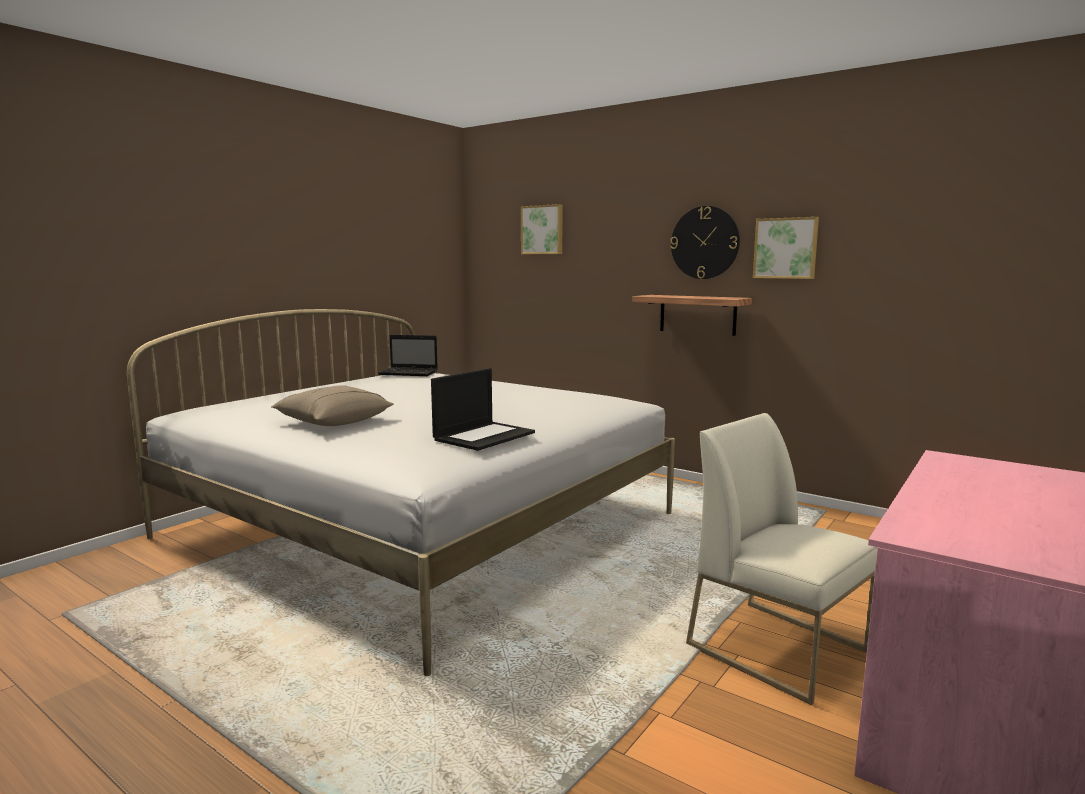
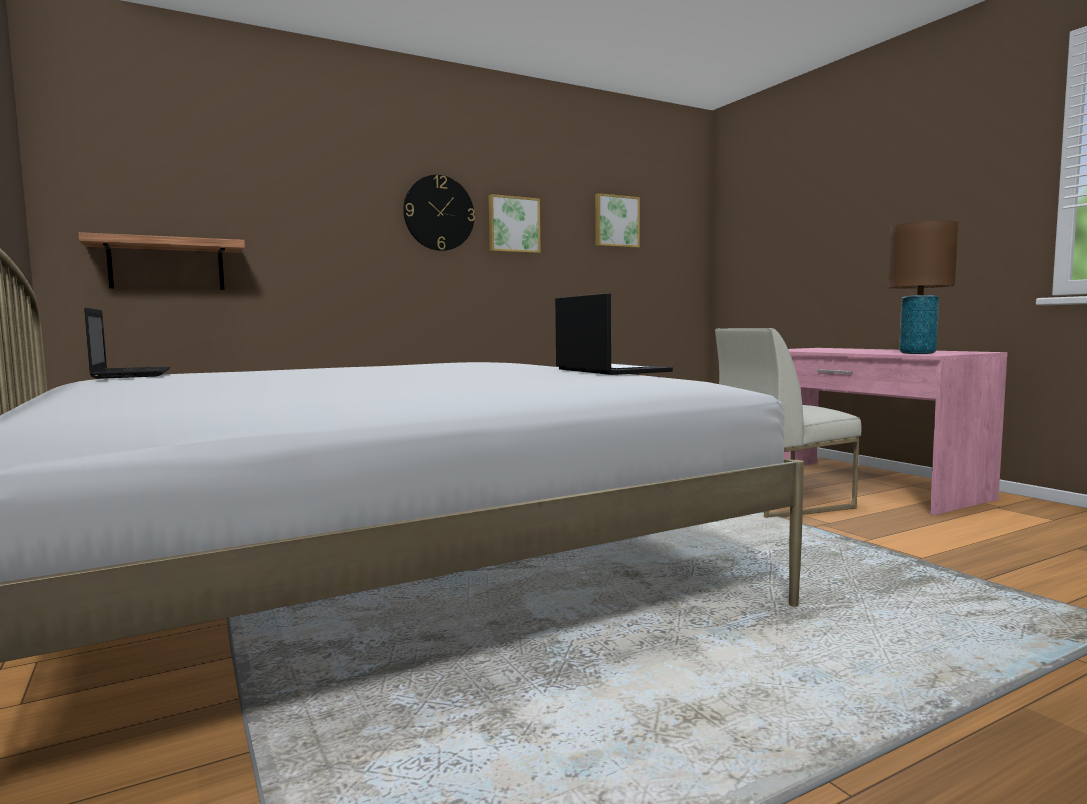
camera: 65 degrees left, 5 degrees down
beige pillow [271,385,394,426] -> none
laptop [378,335,438,376] -> laptop turned 60 degrees counterclockwise [84,308,170,379]
picture [521,204,563,254] -> picture moved to [595,193,640,248]
shelf [632,295,752,336] -> shelf moved to [78,232,245,290]
none -> brown table lamp [888,221,958,354]

